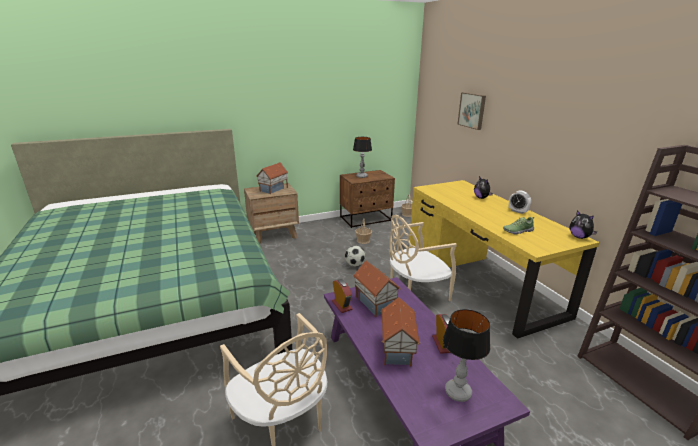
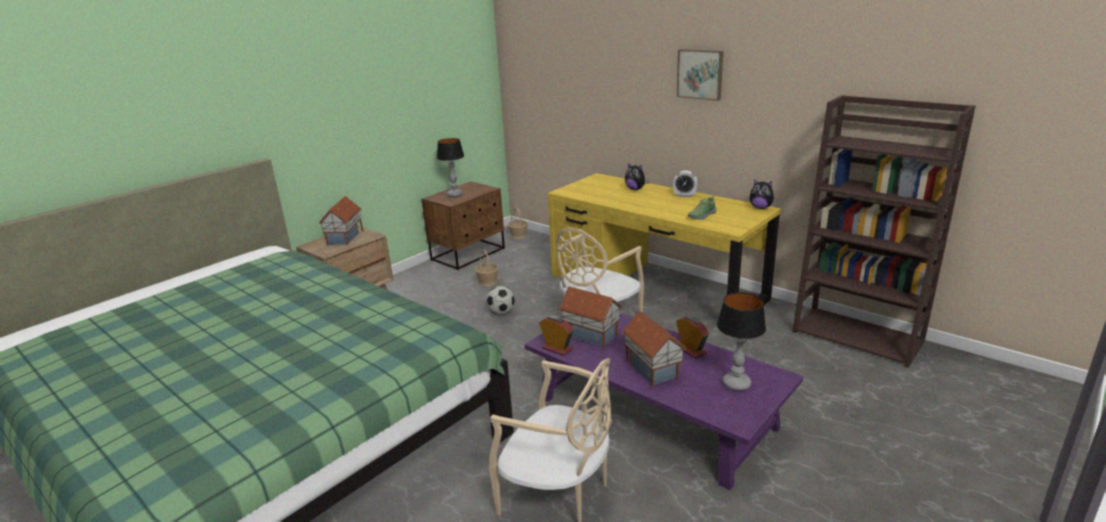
camera: 25 degrees left, 0 degrees up
picture [457,92,486,130] -> picture moved to [677,49,723,101]

